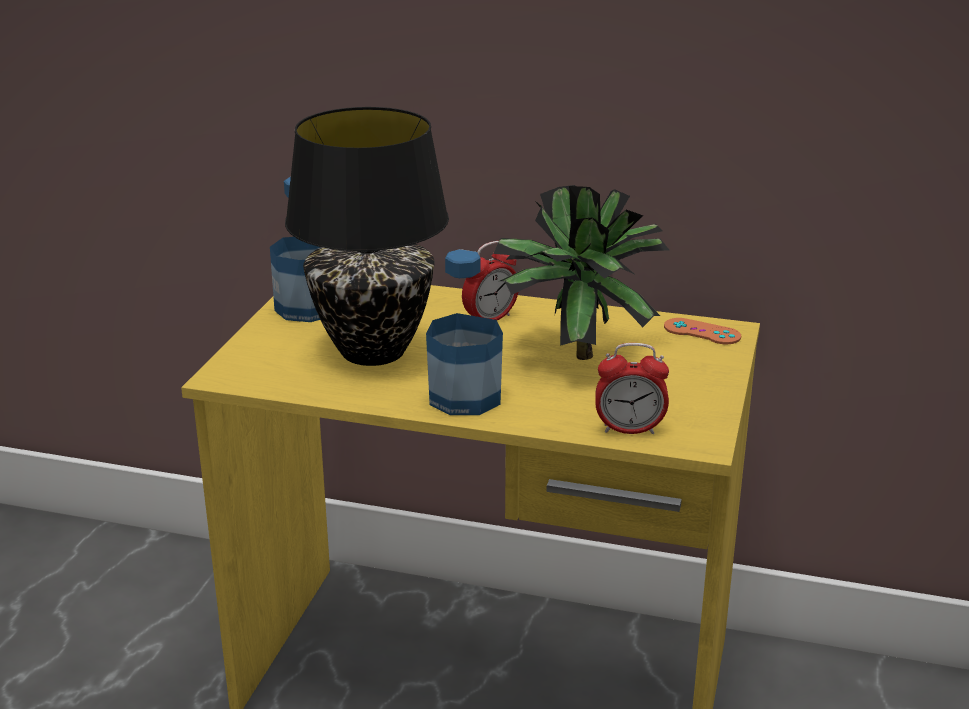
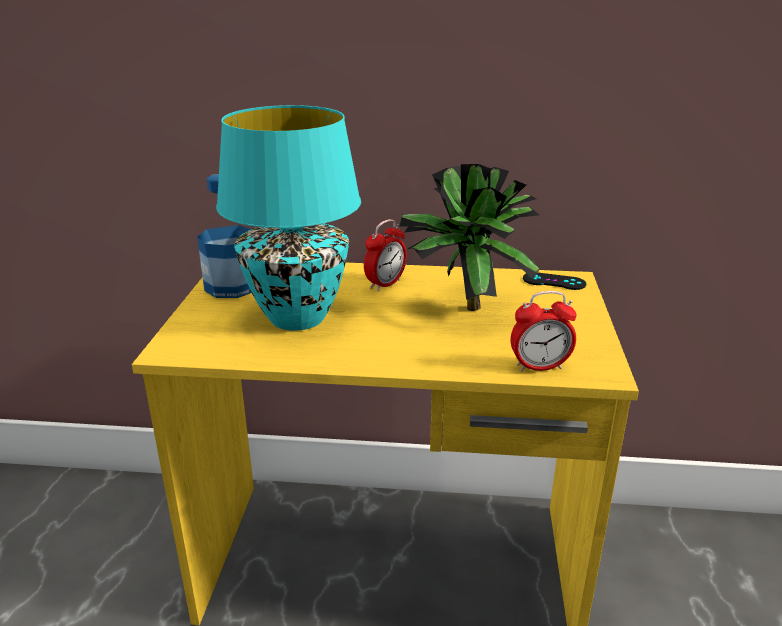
camera: 10 degrees left, 0 degrees up
black table lamp [285,107,449,366] -> turquoise table lamp [216,105,361,331]
bottle [426,249,503,415] -> none
orange game controller [664,318,741,344] -> black game controller [523,273,586,290]

